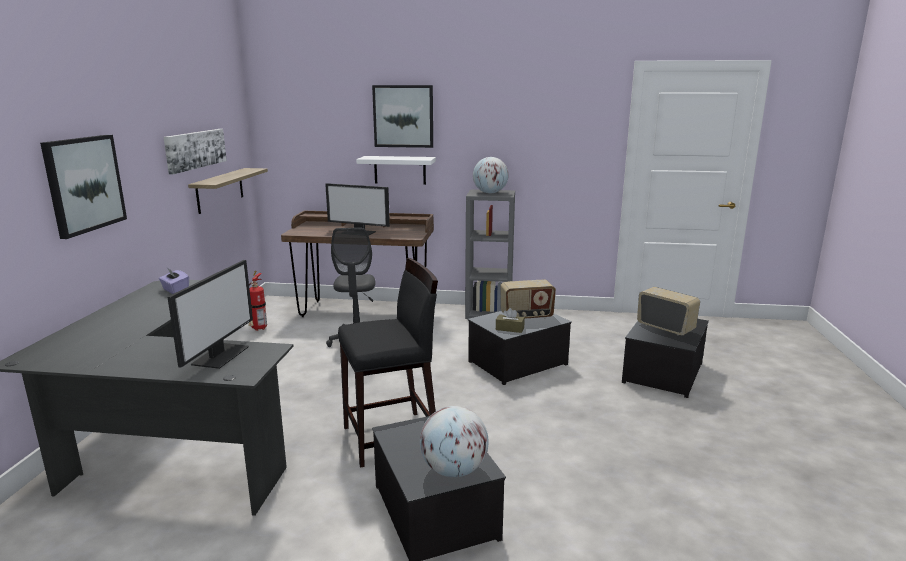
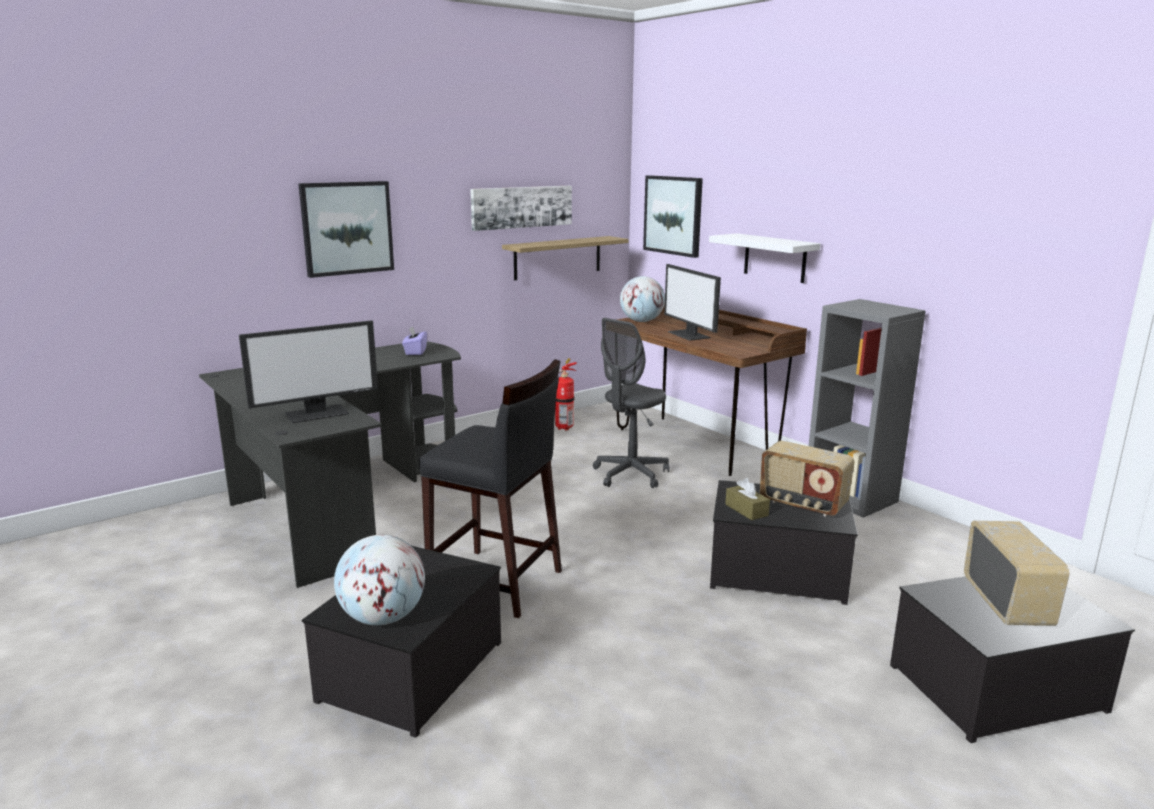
camera: 45 degrees right, 0 degrees up
picture [372,85,433,148] -> picture moved to [643,175,703,258]
globe [473,157,509,193] -> globe moved to [620,276,665,322]

